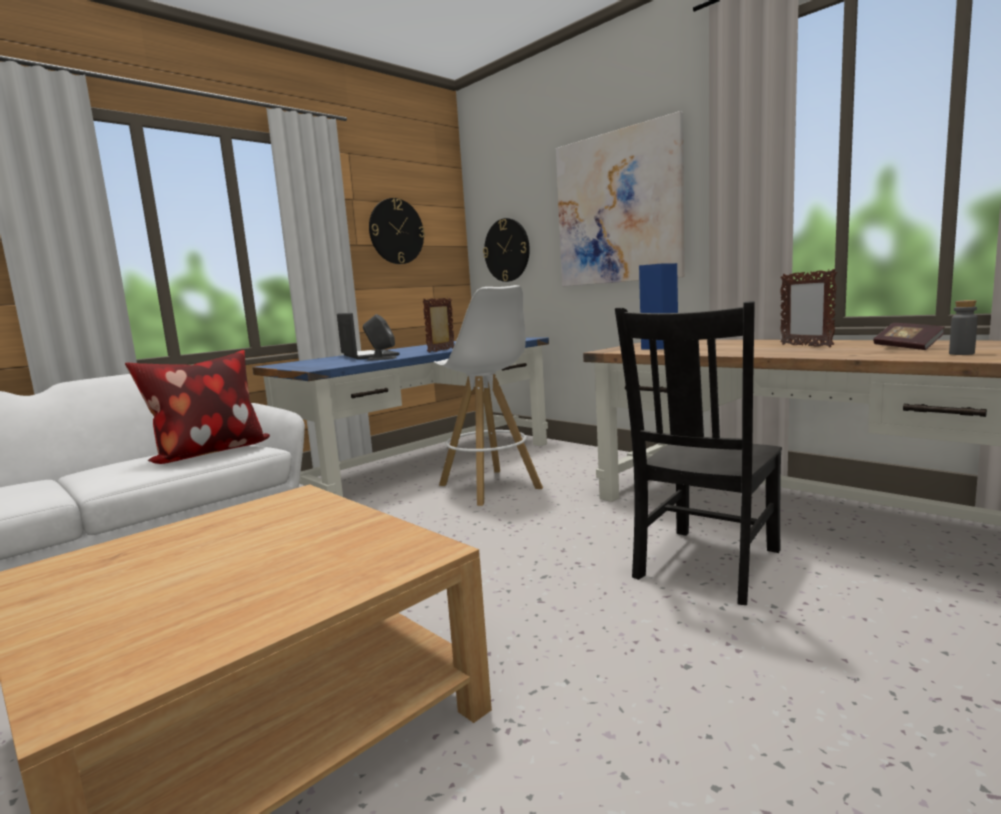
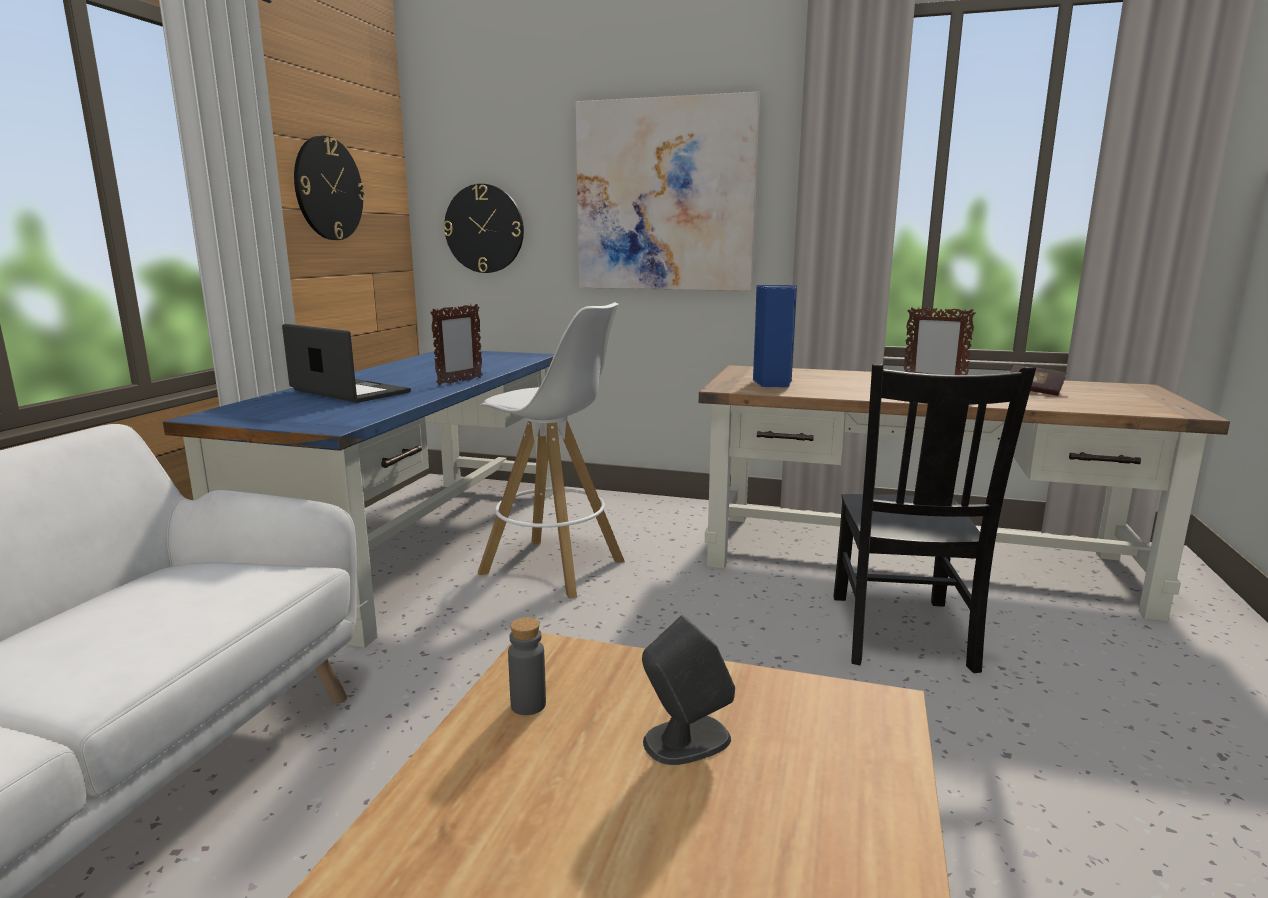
camera: 30 degrees left, 5 degrees up
pillow [125,350,270,464] -> none
grey speaker [363,314,397,361] -> grey speaker moved to [642,615,735,765]
picture frame [423,298,454,353] -> picture frame turned 150 degrees counterclockwise [430,304,483,385]
grey bottle [949,300,978,355] -> grey bottle moved to [508,617,546,715]

